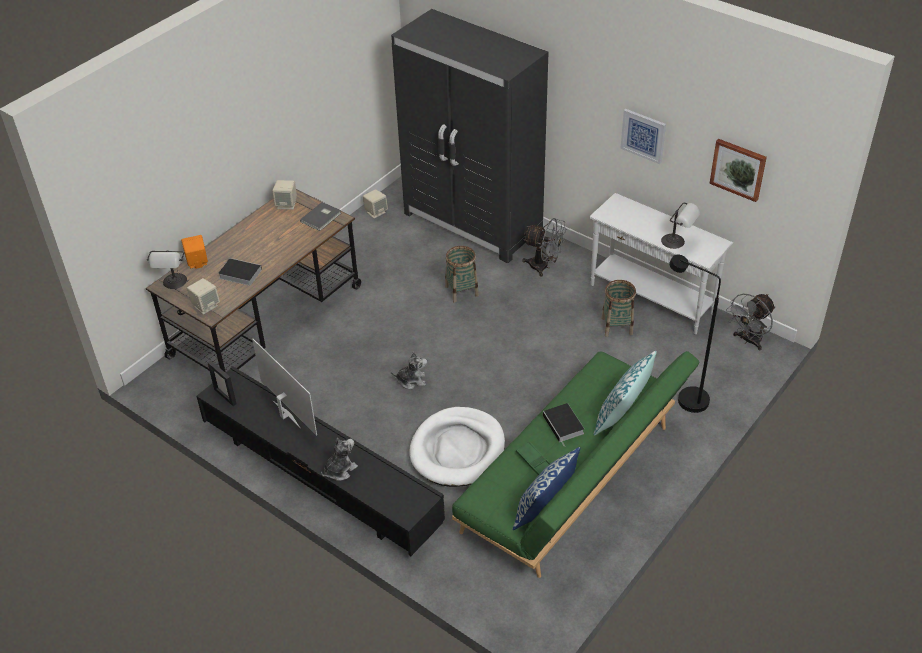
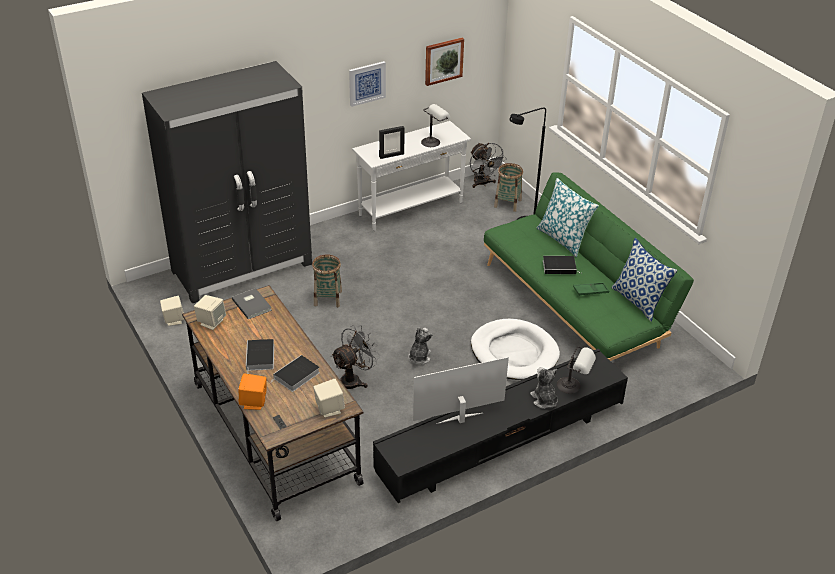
camera: 70 degrees left, 5 degrees down
table lamp [147,250,187,289] -> table lamp moved to [557,347,596,394]
picture frame [207,361,237,406] -> picture frame moved to [379,126,405,159]
grey fan [522,218,566,277] -> grey fan moved to [331,325,380,389]
basket [601,280,636,337] -> basket moved to [494,163,523,212]
none -> book [246,339,274,373]

